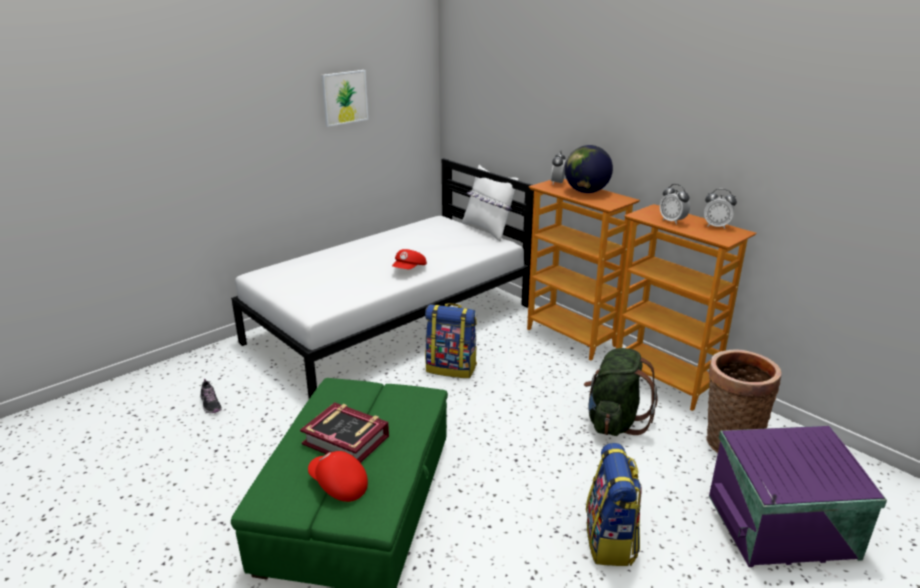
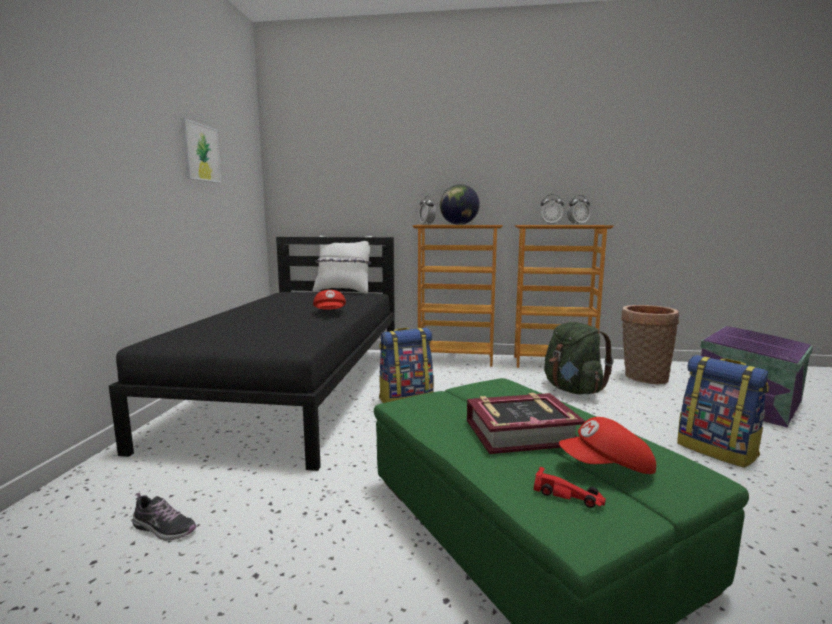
camera: 40 degrees left, 15 degrees down
white bed [231,158,534,399] -> black bed [109,237,395,471]
none -> red toy car [534,467,606,508]

